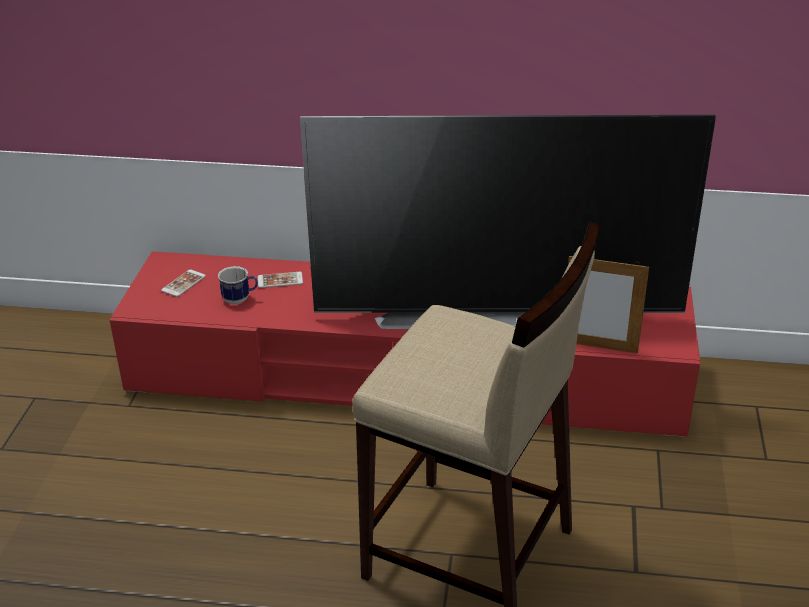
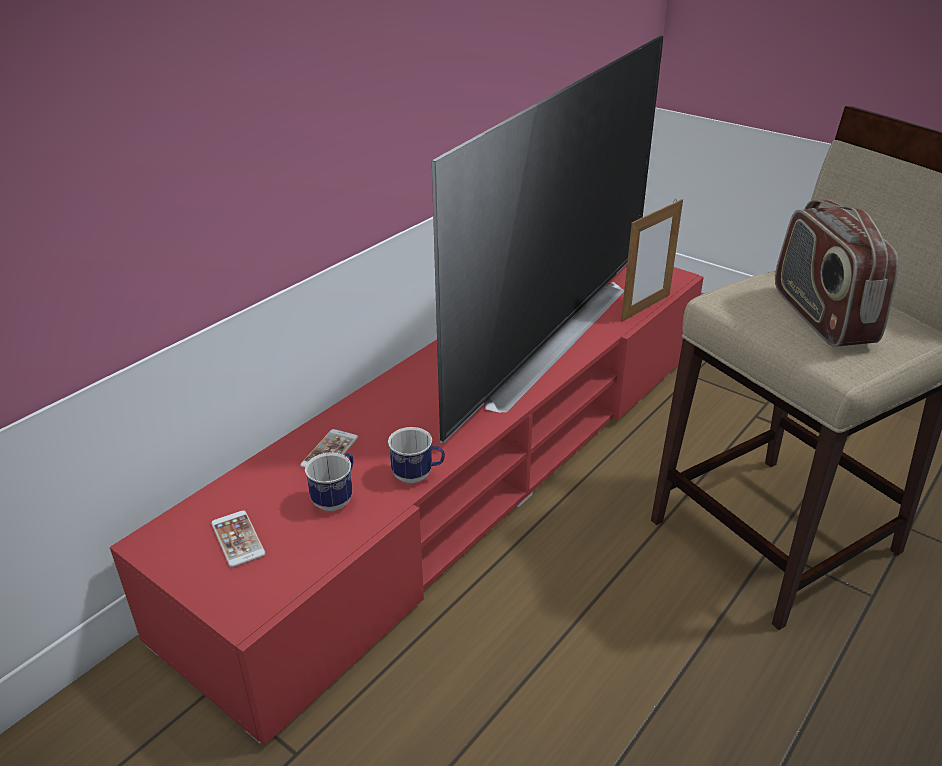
camera: 60 degrees left, 0 degrees up
none -> mug [388,427,445,483]
none -> radio [775,199,899,347]

